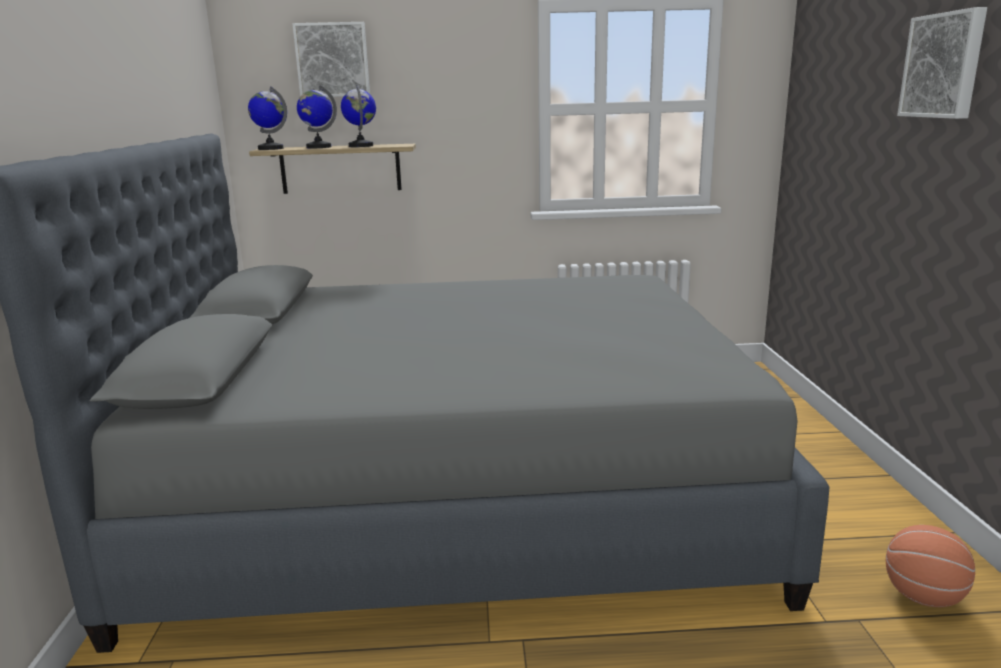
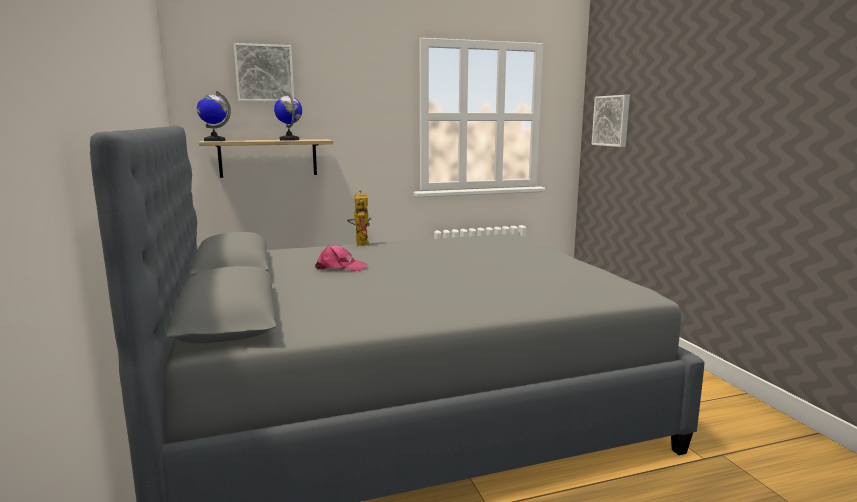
camera: 15 degrees left, 5 degrees down
globe [297,85,337,148] -> none
basketball [886,525,975,607] -> none
picture [897,7,987,119] -> picture moved to [592,95,630,147]
none -> pink cap [315,245,367,271]
none -> toy robot [347,190,372,246]

